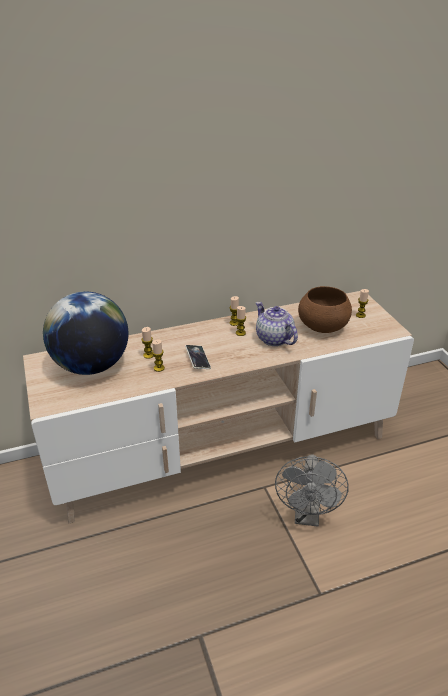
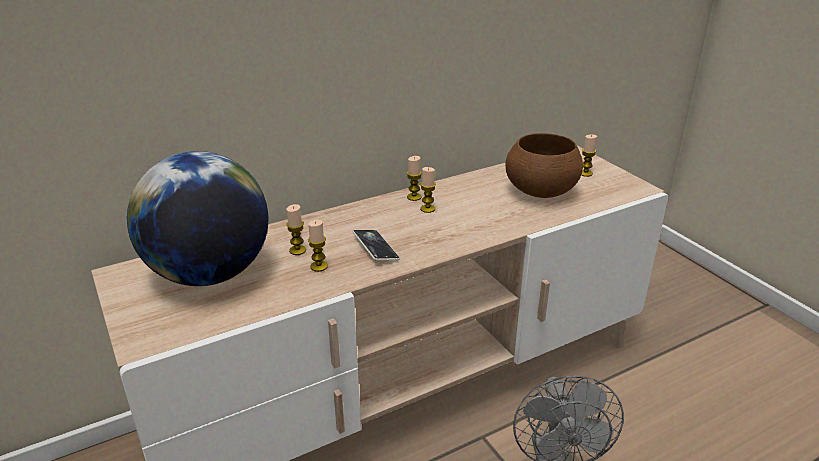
camera: 10 degrees left, 5 degrees down
teapot [256,302,298,346] -> none

